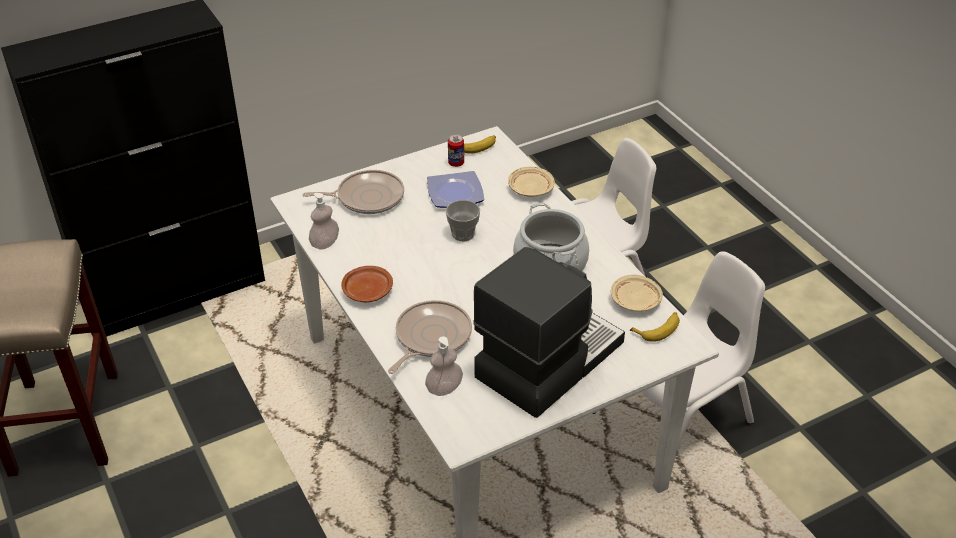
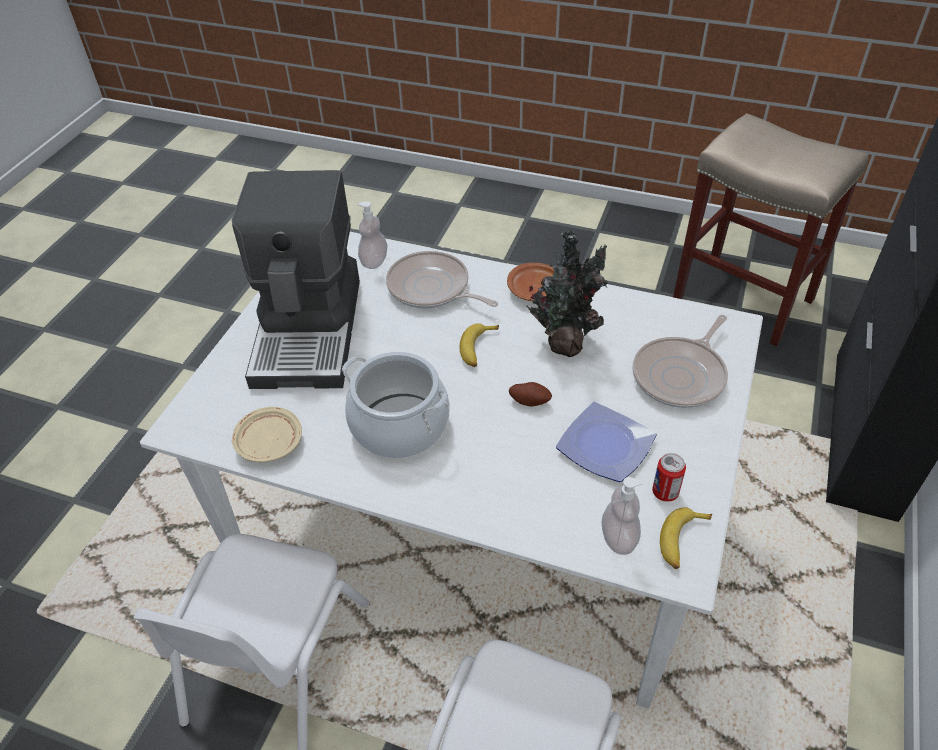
camera: 140 degrees right, 5 degrees up
soap dispenser [309,193,339,250] -> soap dispenser moved to [601,477,642,555]
frying pan [388,300,472,374] -> frying pan turned 135 degrees clockwise [386,251,498,309]
cup [446,200,480,241] -> potato [509,382,552,407]
beige plate [508,167,555,197] -> none
banana [630,312,680,342] -> banana moved to [460,323,499,367]
none -> potted plant [526,229,608,357]

